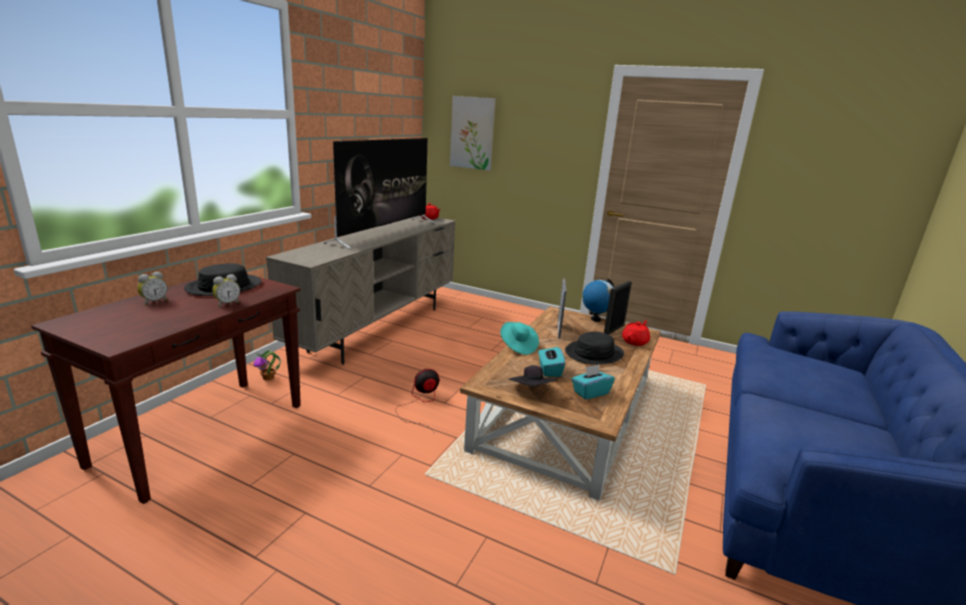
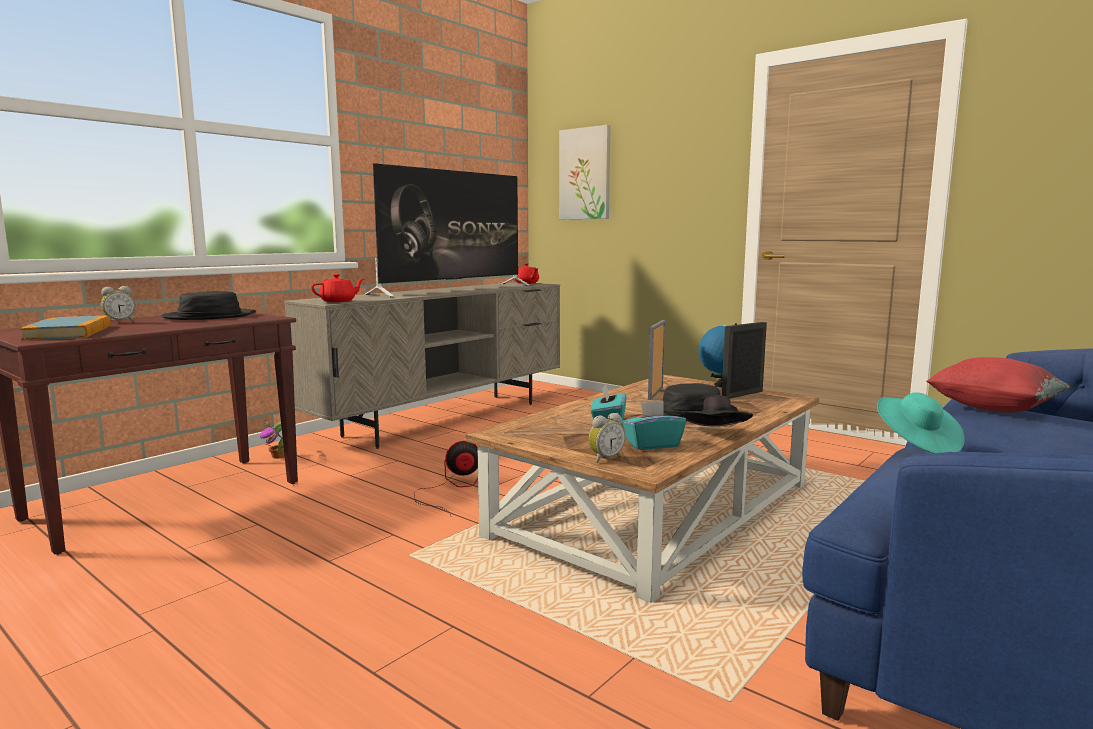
camera: 15 degrees right, 10 degrees down
alarm clock [212,274,240,307] -> alarm clock moved to [589,413,625,463]
turquoise hat [500,322,539,355] -> turquoise hat moved to [877,392,965,453]
black hat [509,365,558,386] -> black hat moved to [681,395,753,427]
red teapot [622,320,650,346] -> red teapot moved to [311,274,364,302]
none -> book [19,315,111,340]
none -> red pillow [926,357,1071,413]

